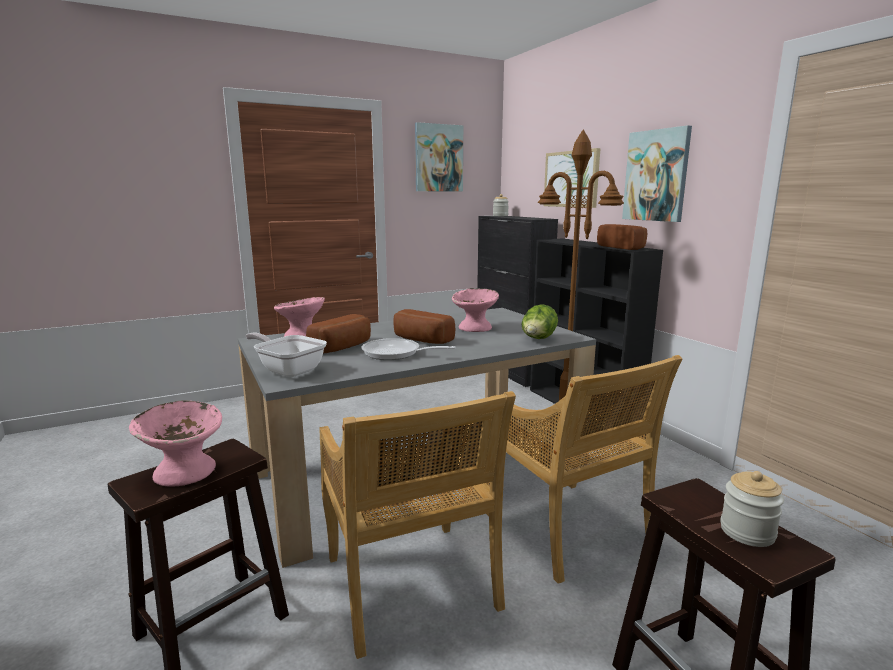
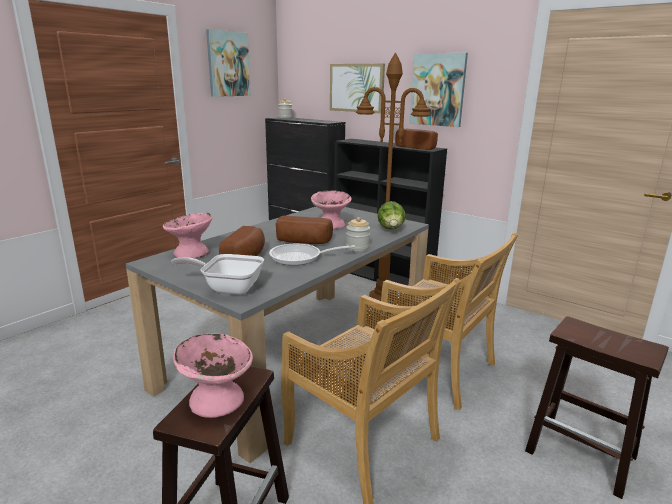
camera: 25 degrees left, 5 degrees up
jar [720,471,784,547] -> jar moved to [346,217,370,251]

